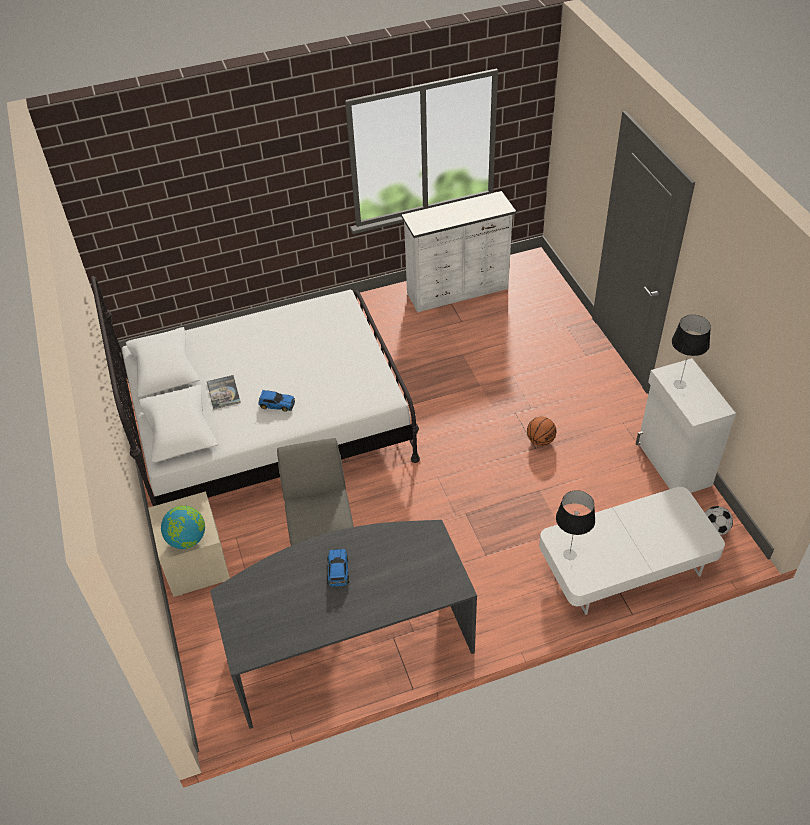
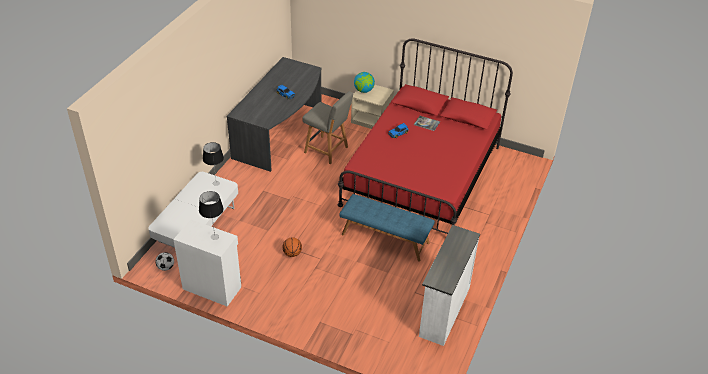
camera: 130 degrees right, 5 degrees down
white bed [91,276,420,506] -> red bed [338,38,513,234]
none -> blue bench [339,194,435,262]

